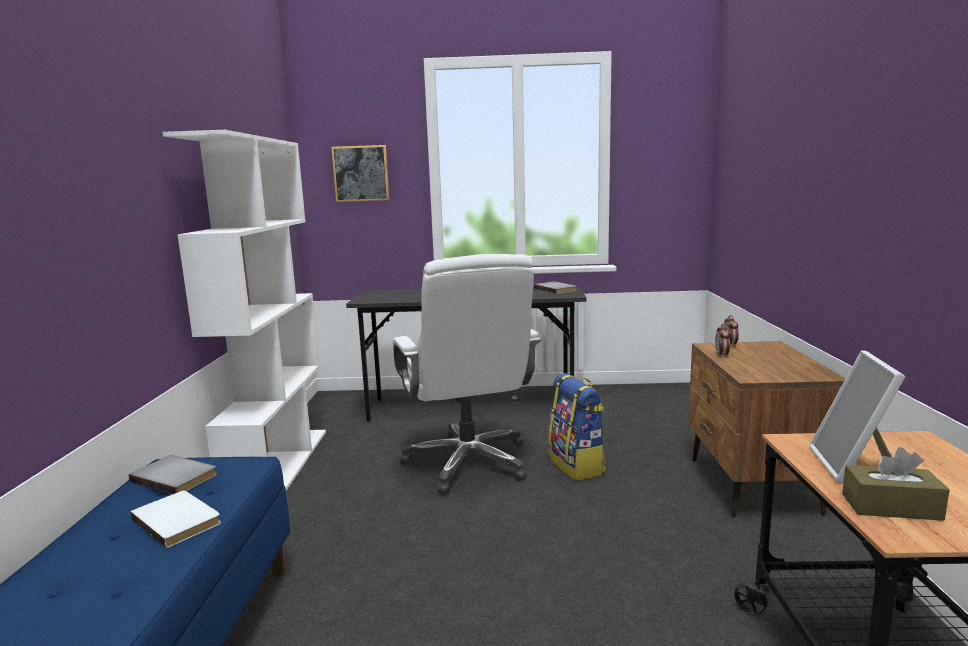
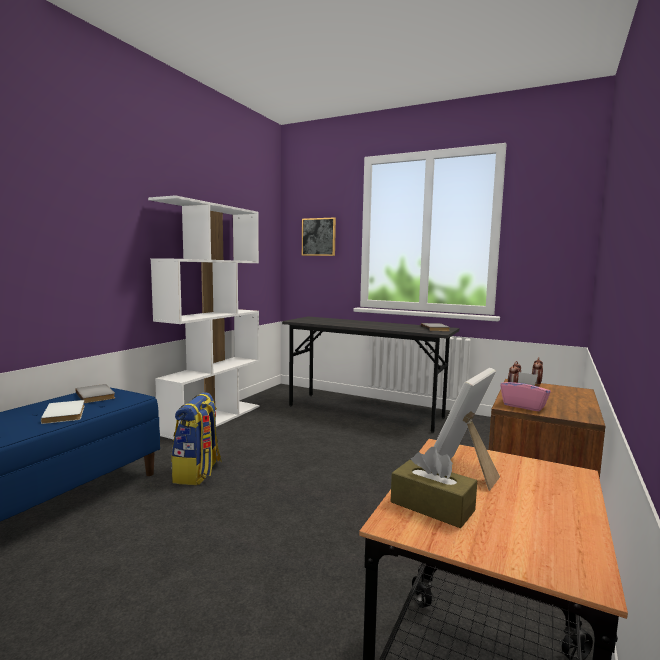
camera: 25 degrees right, 5 degrees down
white office chair [392,254,542,494] -> none
backpack [548,373,607,481] -> backpack moved to [171,392,222,485]
none -> pink tissue box [500,372,551,412]

